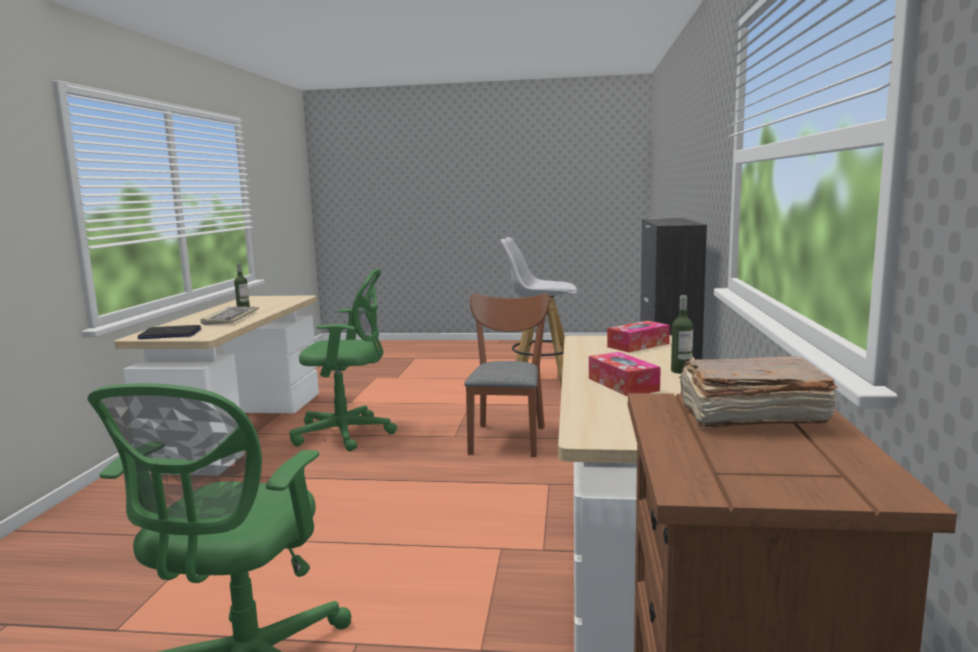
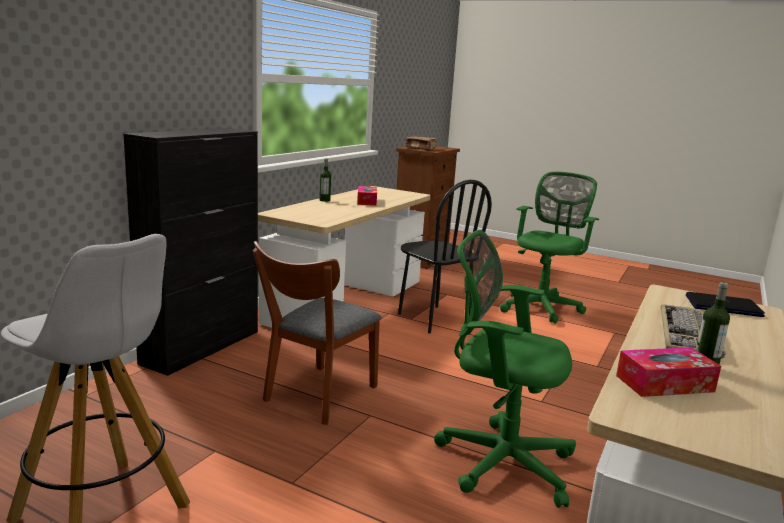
camera: 160 degrees left, 5 degrees up
tissue box [607,321,670,353] -> tissue box moved to [616,347,721,397]
none -> black chair [398,180,492,333]

